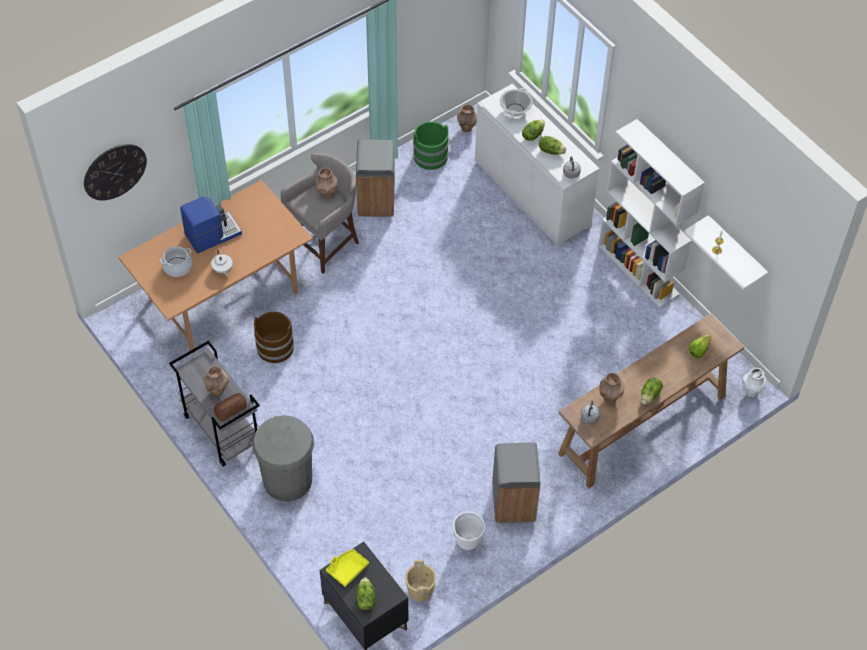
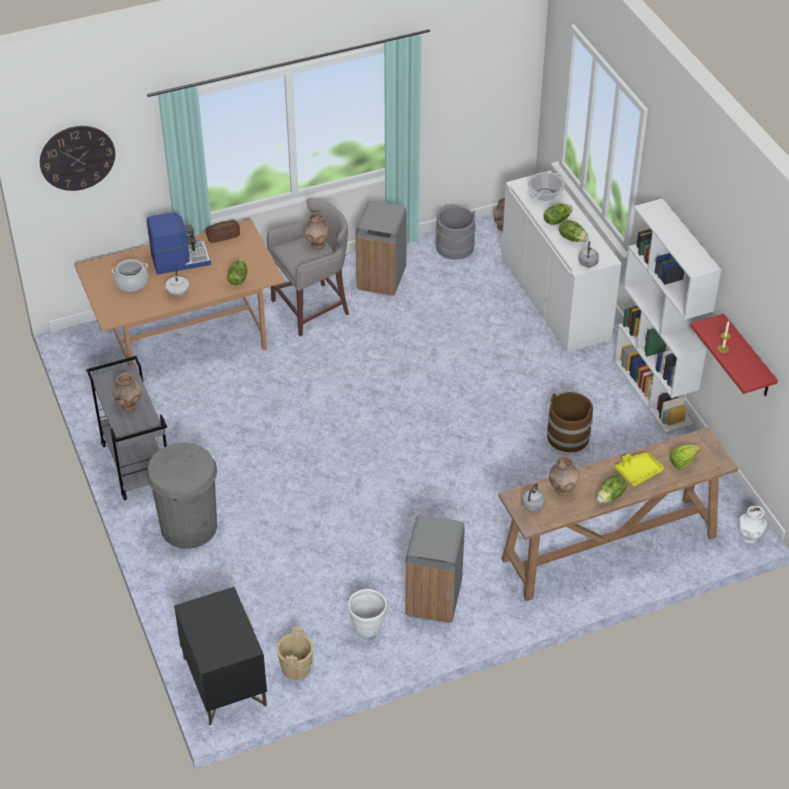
camera: 15 degrees right, 10 degrees down
bread [214,393,247,421] -> bread moved to [206,220,240,243]
brown bucket [254,312,294,363] -> brown bucket moved to [547,392,593,452]
yellow tray [326,549,369,587] -> yellow tray moved to [615,453,664,486]
lettuce [356,577,376,610] -> lettuce moved to [227,259,247,285]
green bucket [413,121,449,170] -> grey bucket [436,206,475,260]
white shelf [684,215,768,290] -> red shelf [690,314,778,396]

